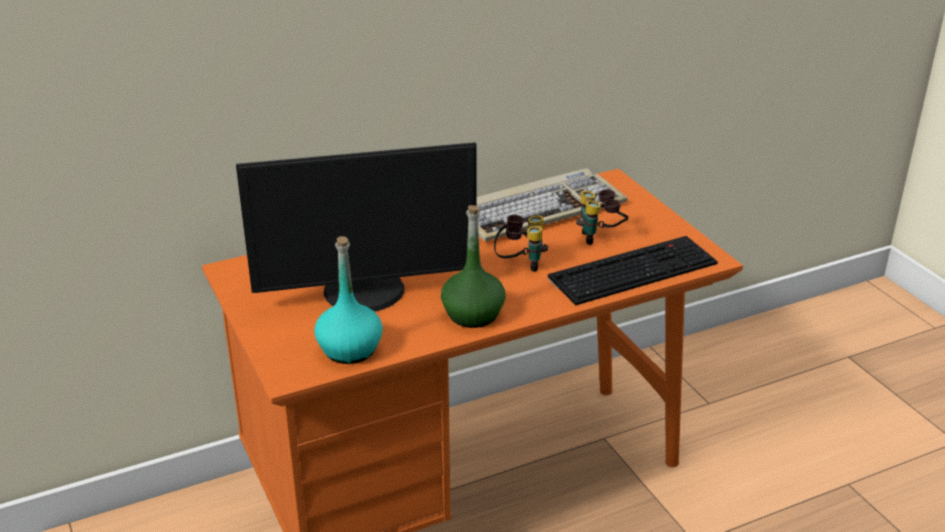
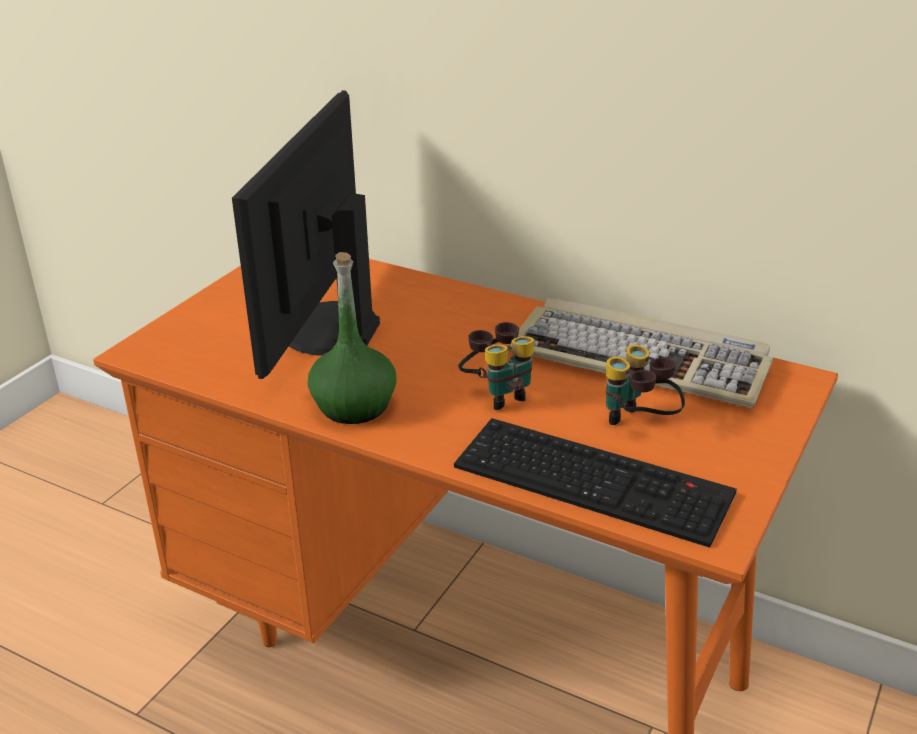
camera: 55 degrees right, 0 degrees up
monitor [236,142,477,311] -> monitor turned 60 degrees clockwise [232,90,380,379]
turquoise bottle [314,236,383,364] -> none

